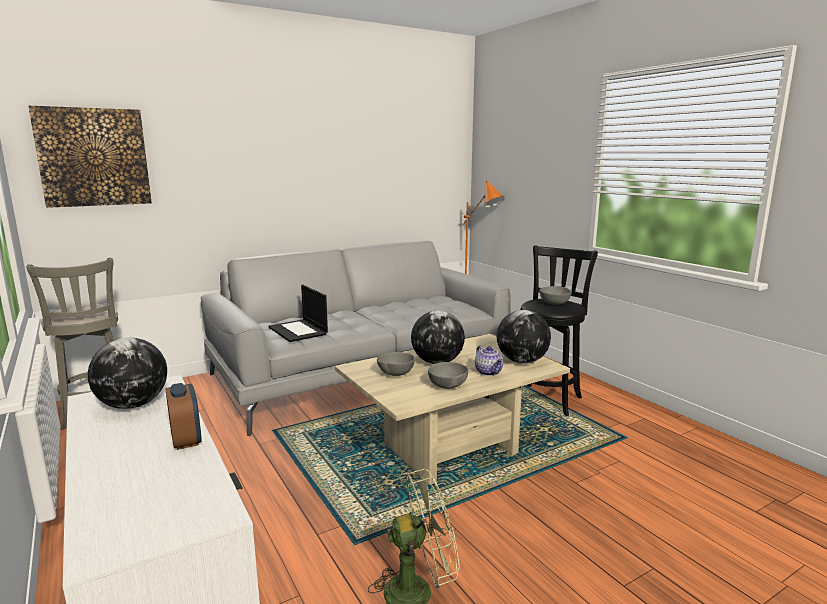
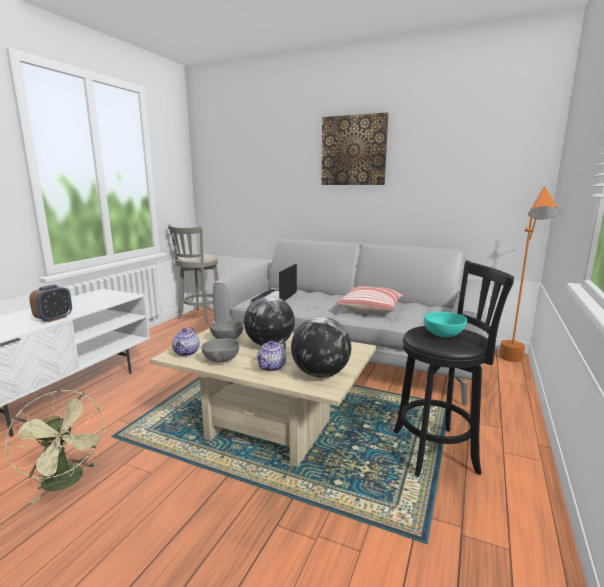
camera: 55 degrees right, 0 degrees up
picture [28,106,152,208] -> picture moved to [321,112,388,185]
globe [88,338,167,409] -> none
grey bowl [540,286,572,305] -> turquoise bowl [424,312,467,337]
none -> teapot [172,327,200,356]
none -> pillow [336,286,403,314]

